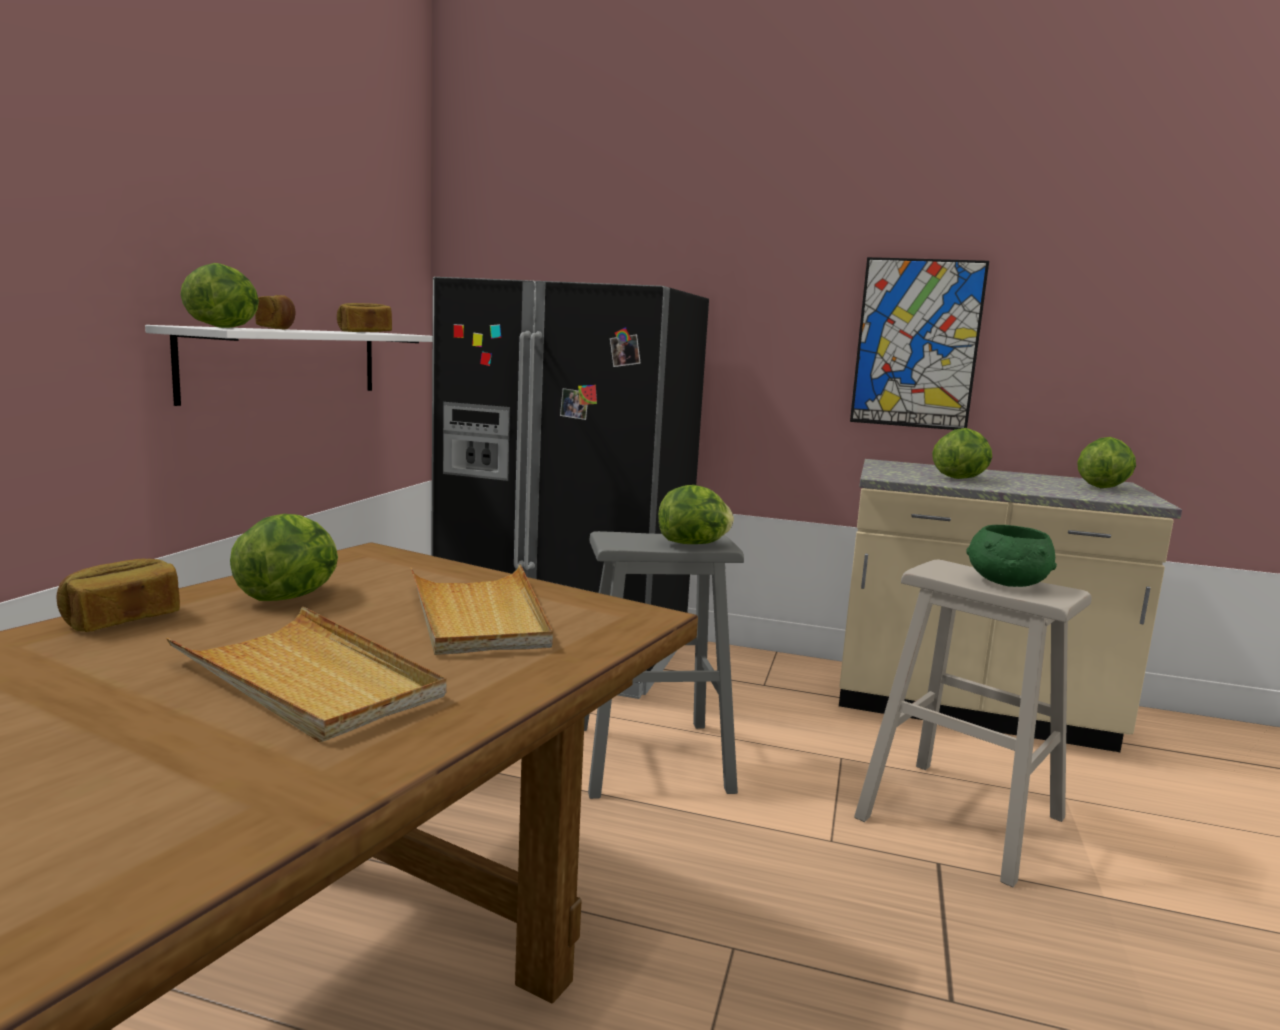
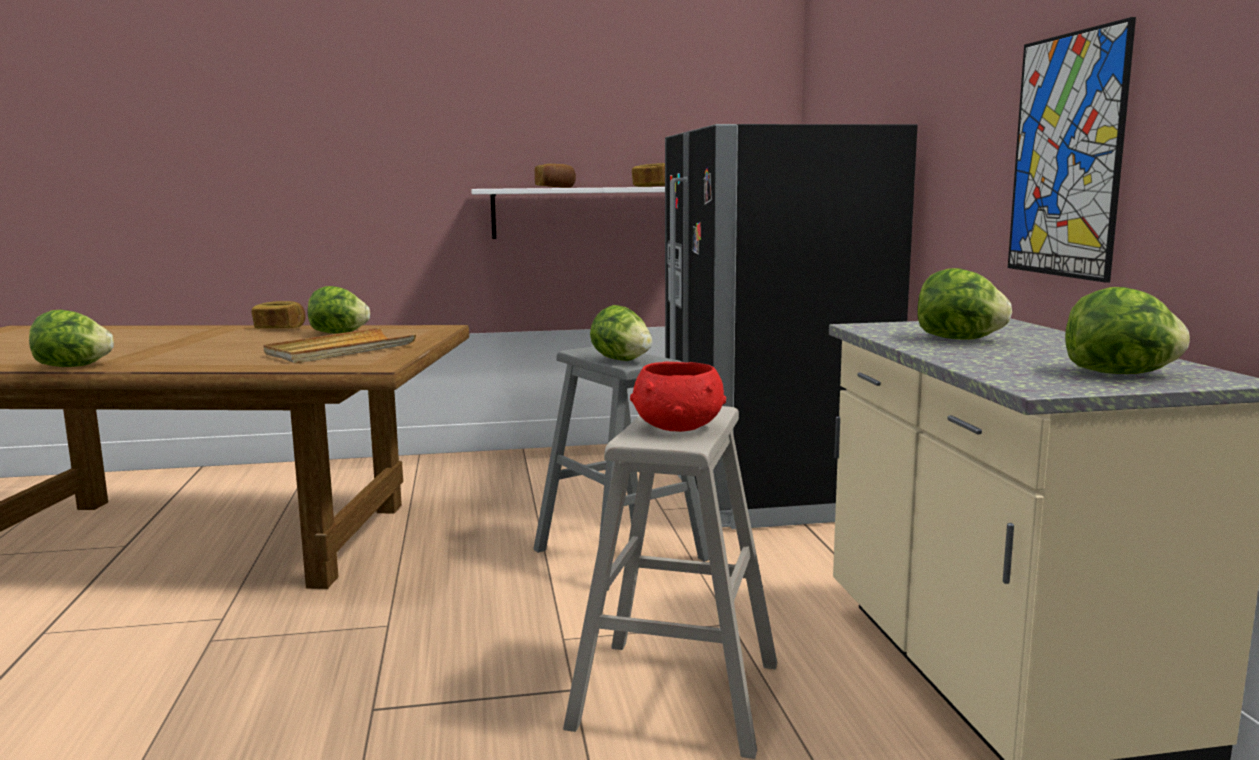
camera: 65 degrees right, 0 degrees up
beige tray [166,607,446,743] -> none
lettuce [180,263,259,328] -> lettuce moved to [29,310,114,367]
green bowl [967,525,1057,587] -> red bowl [630,362,726,432]

